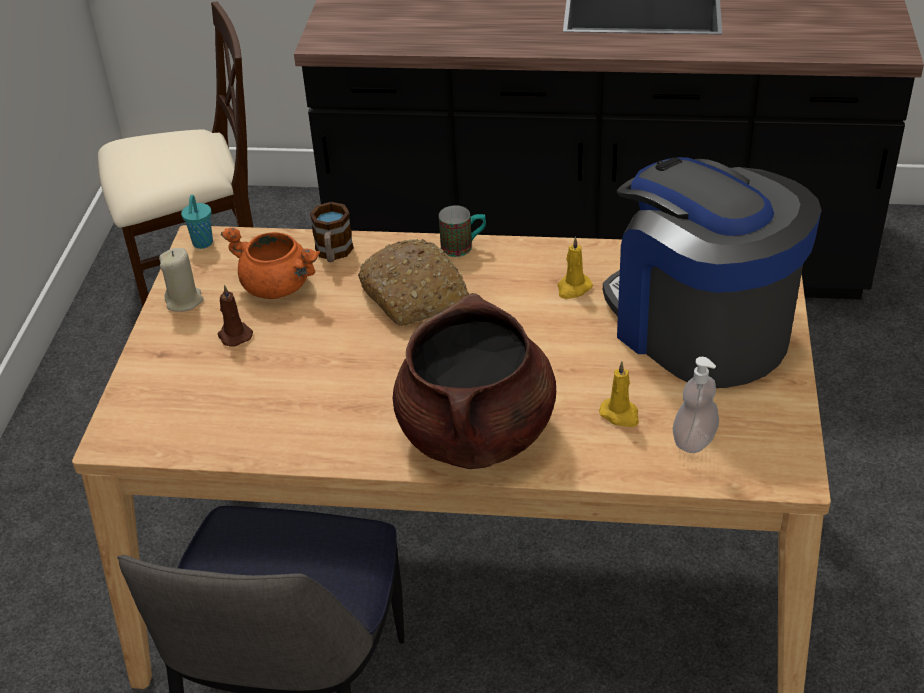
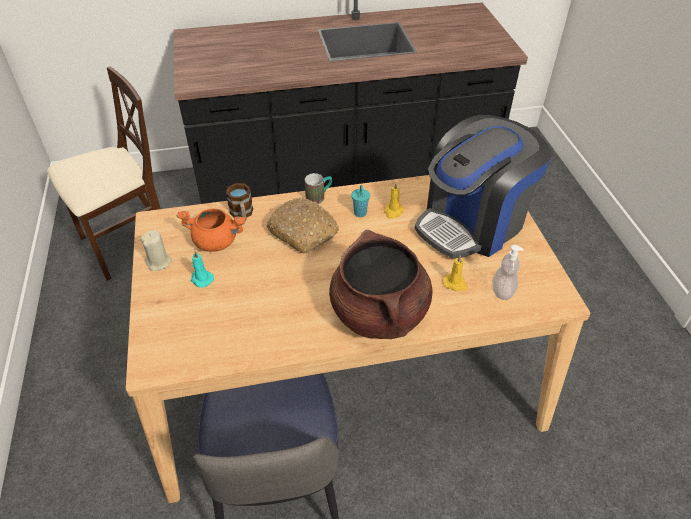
camera: 20 degrees left, 5 degrees up
turquoise cup [181,195,213,249] -> turquoise cup moved to [351,185,370,217]
brown candle [218,285,253,347] -> turquoise candle [191,251,214,287]
coffee machine [603,157,822,388] -> coffee machine turned 75 degrees counterclockwise [415,115,551,258]

